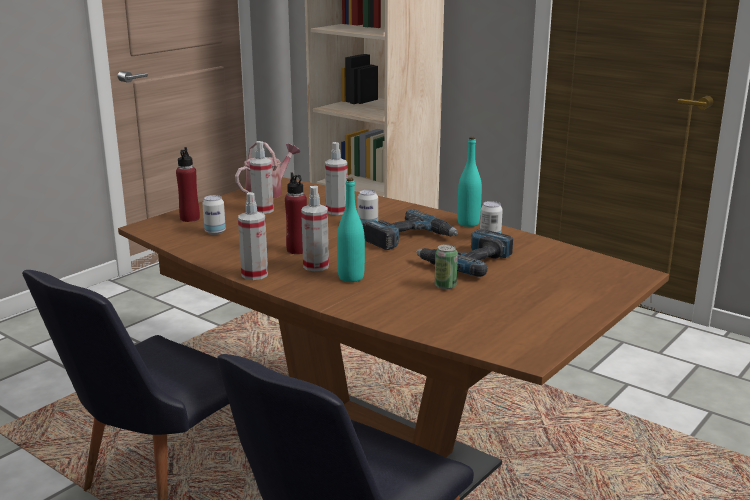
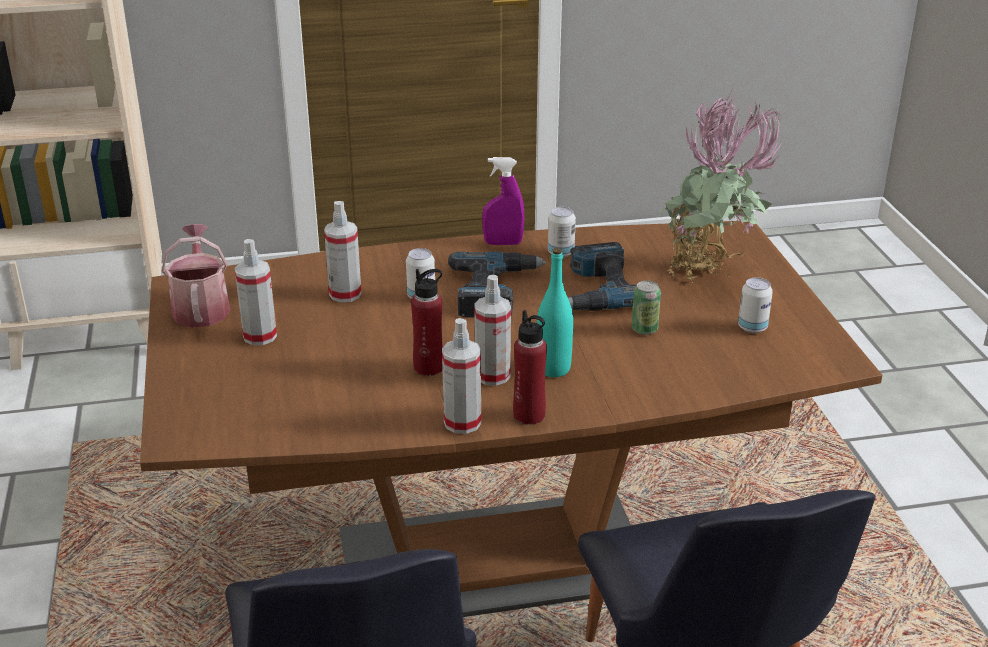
camera: 50 degrees left, 10 degrees up
red bottle [176,147,200,222] -> red bottle moved to [513,310,547,425]
can [203,195,226,235] -> can moved to [738,277,773,333]
turquoise bottle [457,137,482,227] -> purple spray bottle [482,157,524,245]
none -> potted plant [659,91,781,283]

